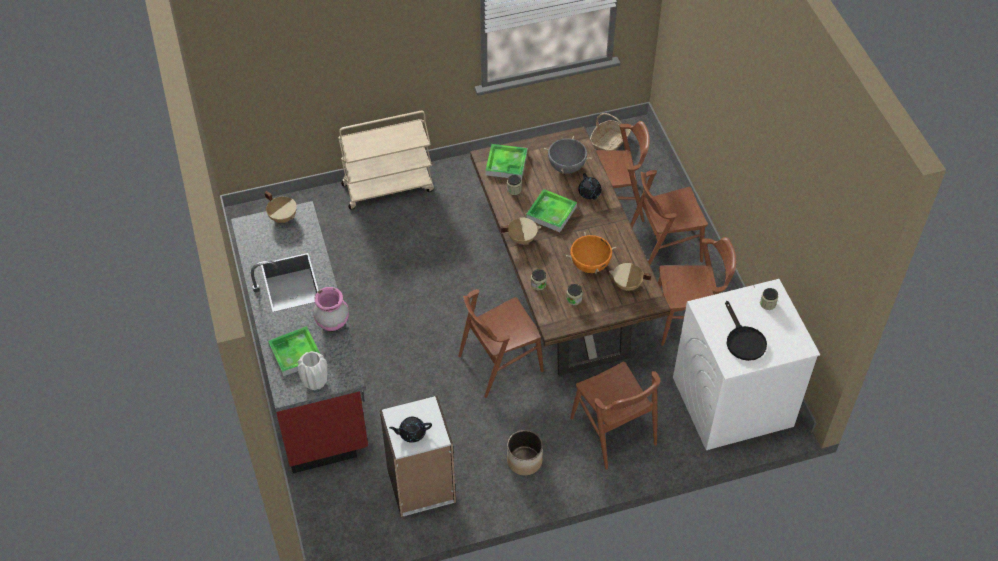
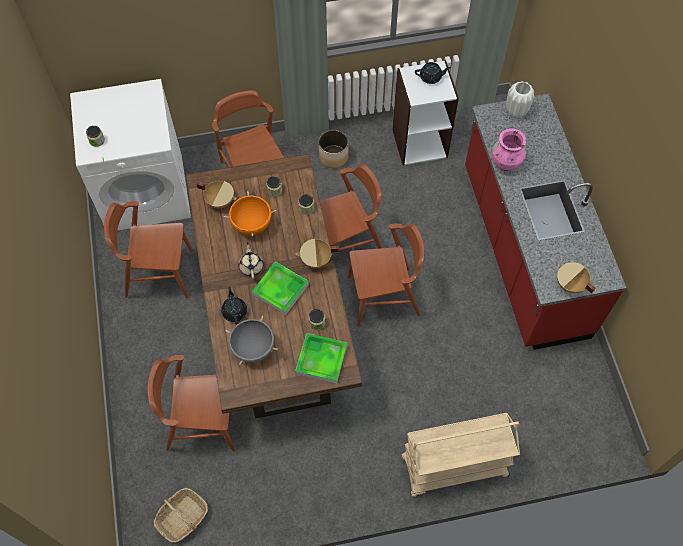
camera: 175 degrees left, 10 degrees up
tray [268,326,320,377] -> none
brown chair [631,170,708,265] -> brown chair moved to [348,223,424,327]
black frying pan [725,301,767,361] -> none
none -> beige teapot [239,242,264,279]

